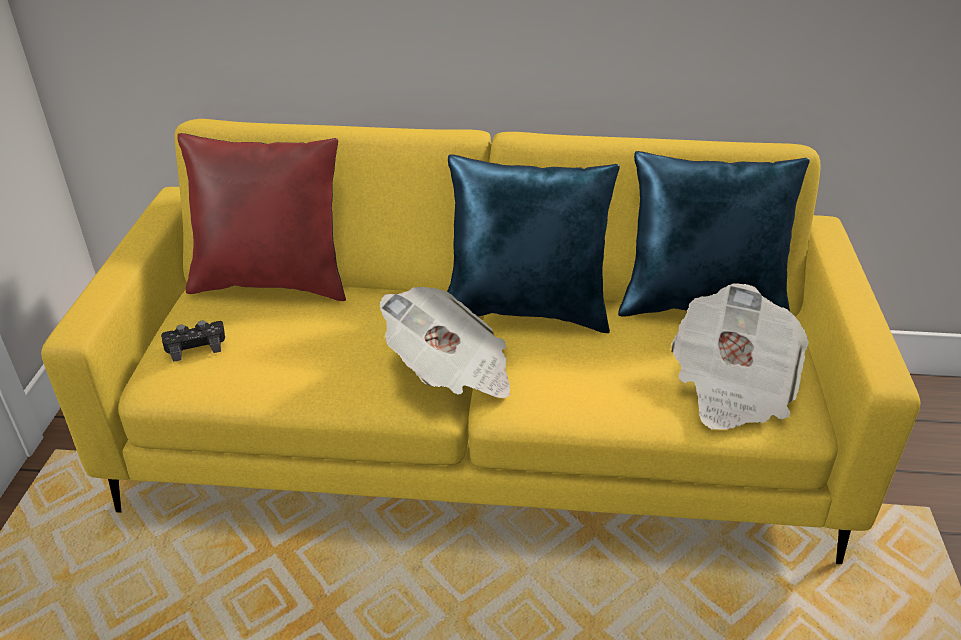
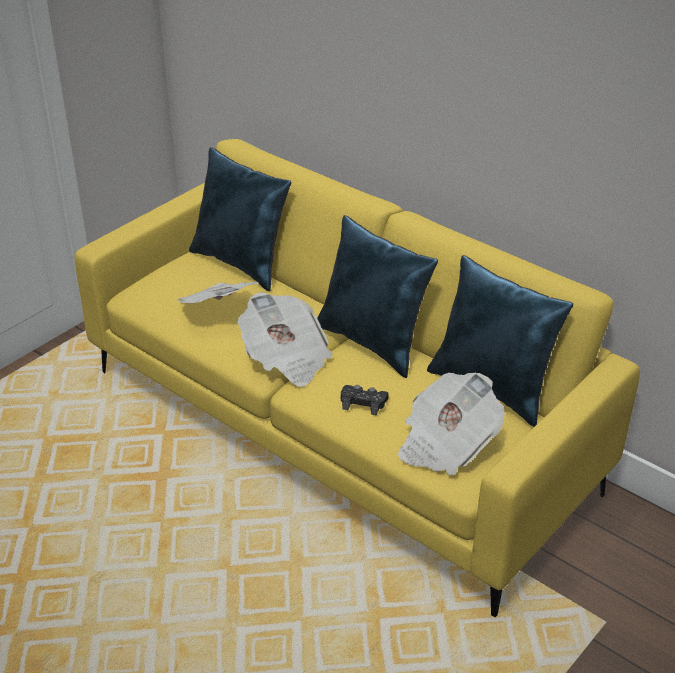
camera: 35 degrees right, 0 degrees up
black game controller [161,320,225,362] -> black game controller moved to [341,385,389,415]
red pillow [177,133,346,301] -> blue pillow [189,147,291,291]
none -> newspaper [177,282,258,303]

